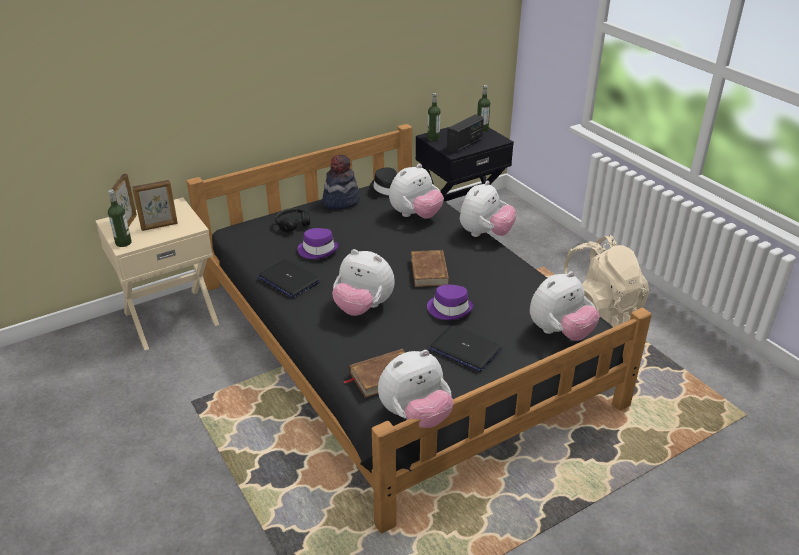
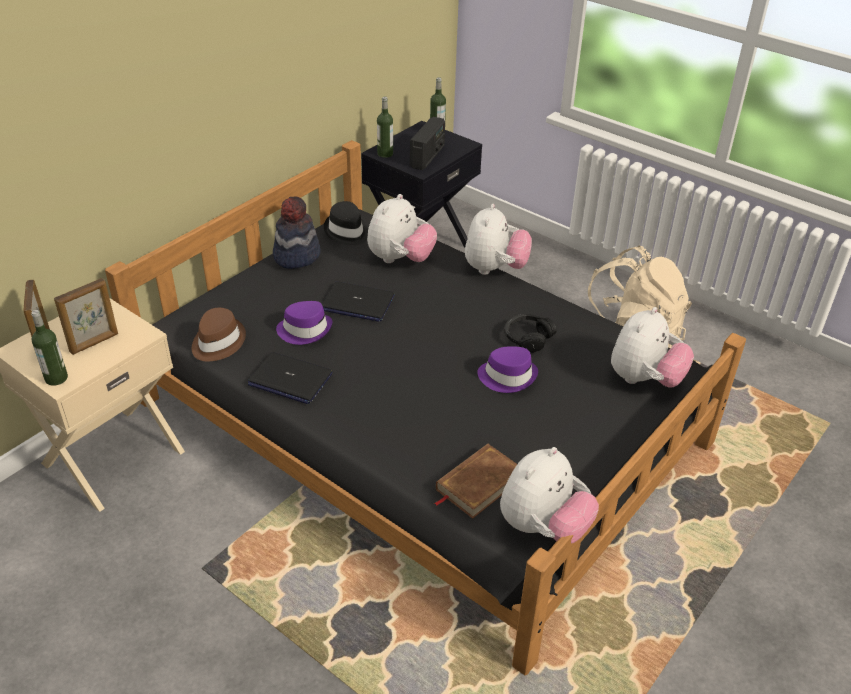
camera: 20 degrees left, 5 degrees up
black headphones [275,208,310,233] -> black headphones moved to [504,314,557,353]
plush toy [332,249,395,316] -> none
brown book [411,250,449,287] -> none
laptop [430,325,502,372] -> laptop moved to [322,281,395,322]
none -> brown hat [192,308,246,361]

